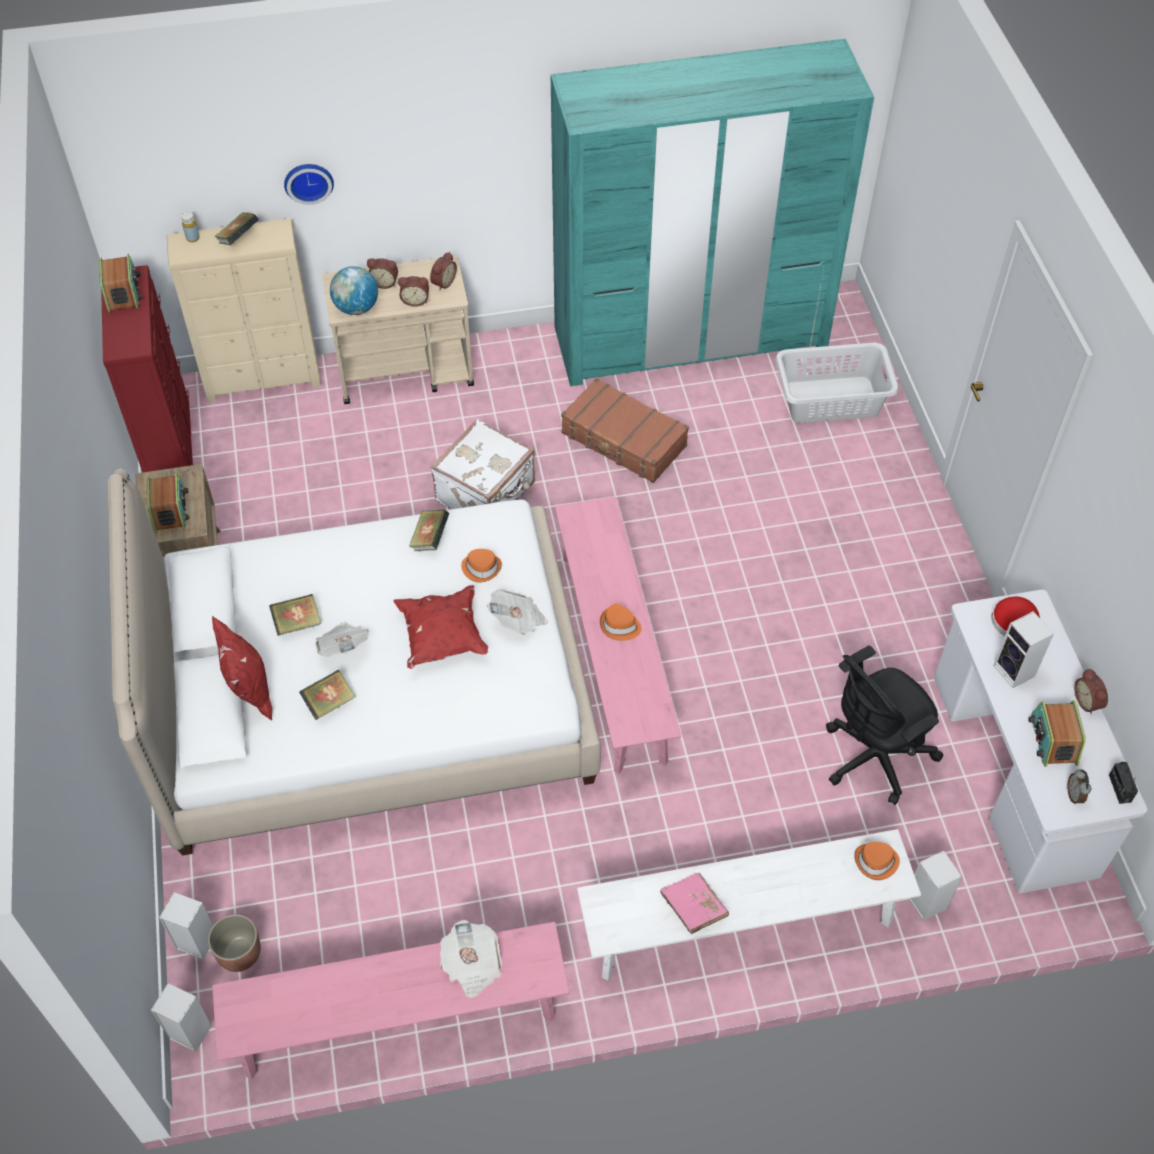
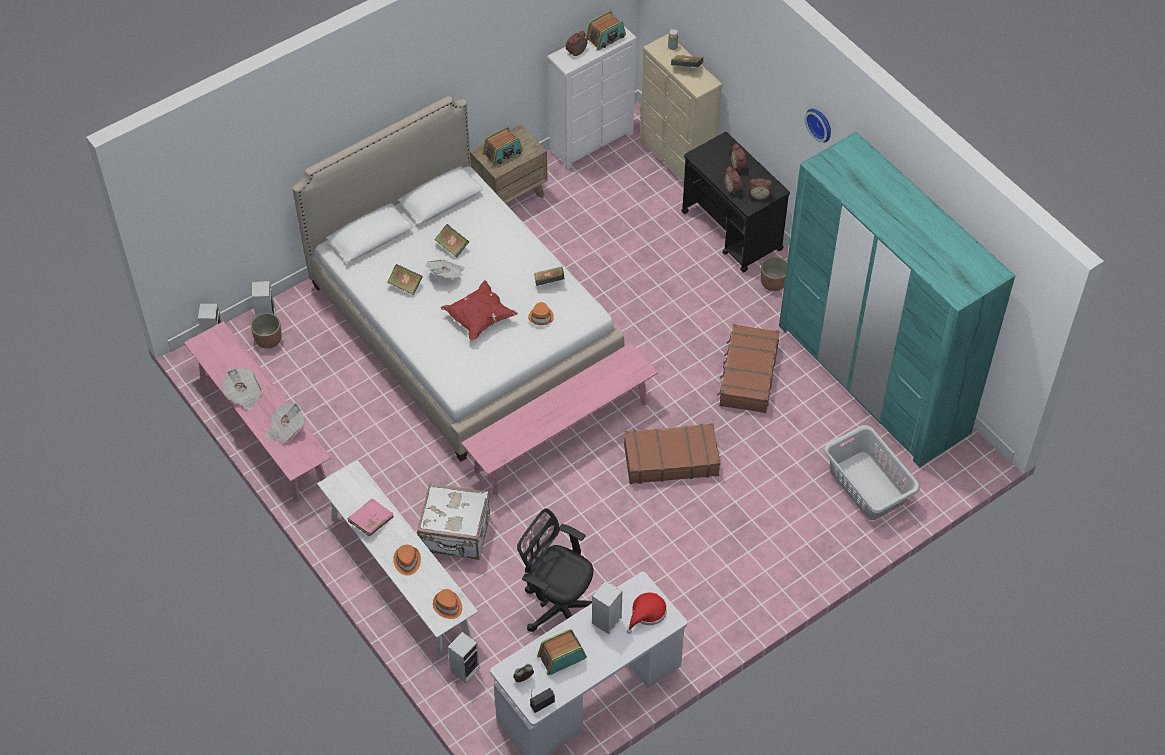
camera: 65 degrees right, 0 degrees up
red dresser [101,265,193,472] -> white dresser [547,26,637,170]
red pillow [212,616,272,720] -> none
wall clock [284,164,334,205] -> wall clock moved to [805,109,831,142]
beige cart [322,256,474,404] -> black cart [681,132,790,272]
globe [330,266,378,315] -> none
white suitcase [431,419,535,509] -> white suitcase moved to [417,483,490,560]
newspaper [487,589,548,635] -> newspaper moved to [222,368,263,410]
orange hat [600,604,641,641] -> orange hat moved to [393,545,421,576]
alarm clock [1074,668,1108,715] -> alarm clock moved to [566,31,587,56]
none -> brown suitcase [624,423,720,484]
none -> planter [761,256,787,291]

